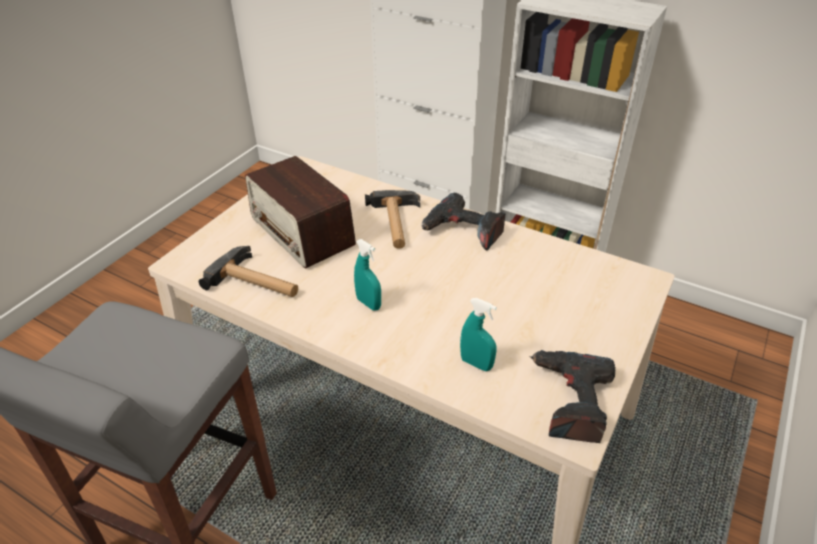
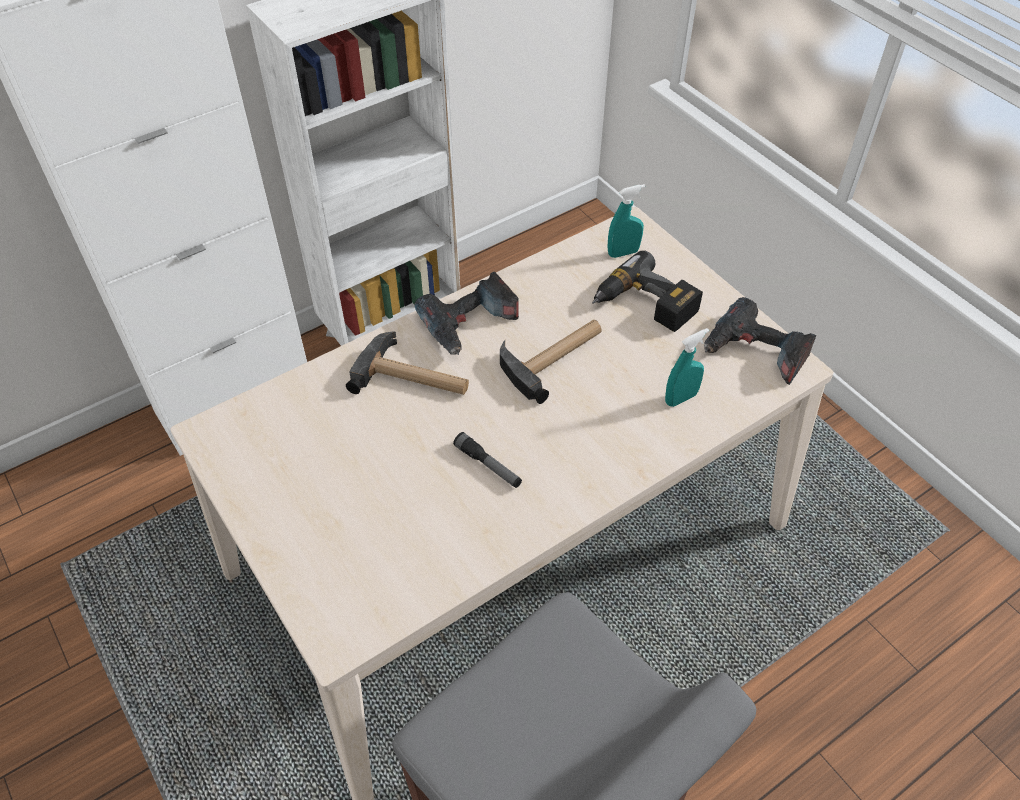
camera: 65 degrees left, 10 degrees up
hammer [199,246,298,297] -> hammer moved to [500,320,602,404]
radio [245,156,356,269] -> none
turquoise spray bottle [354,239,381,310] -> turquoise spray bottle moved to [608,184,645,258]
none -> flashlight [453,432,522,488]
none -> power drill [592,250,703,332]

